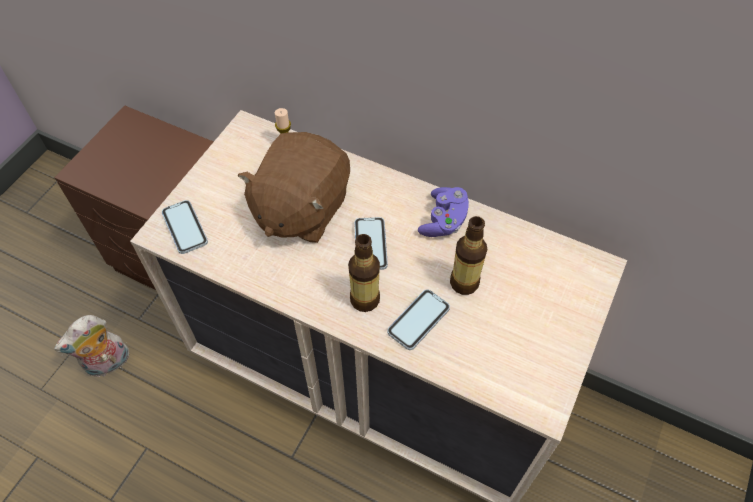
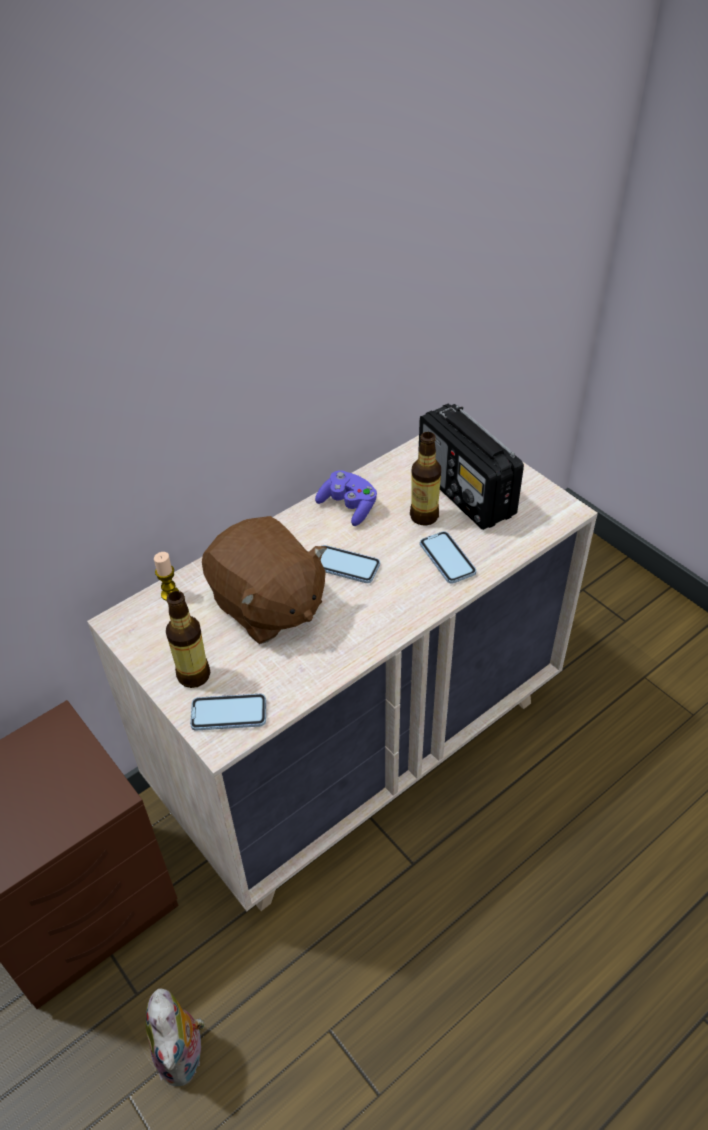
camera: 65 degrees left, 10 degrees down
bottle [348,234,380,312] -> bottle moved to [166,591,210,688]
none -> radio [418,404,524,530]

